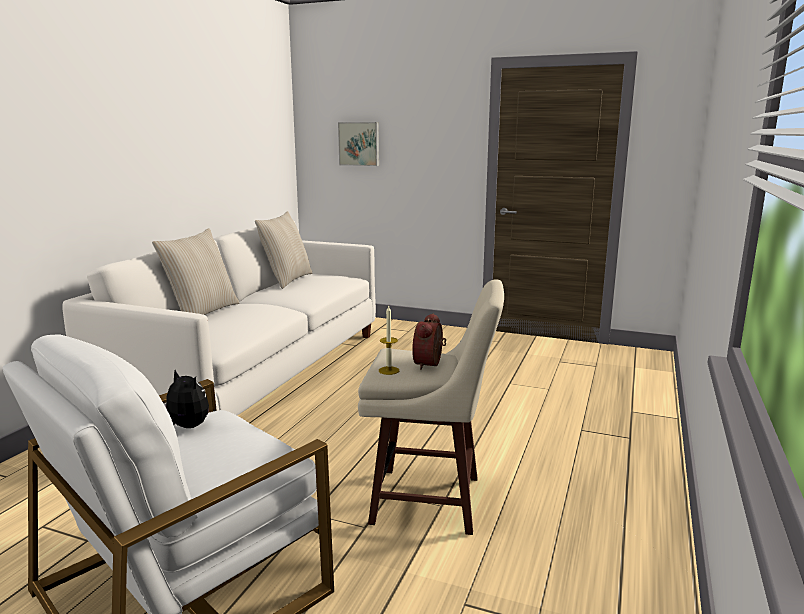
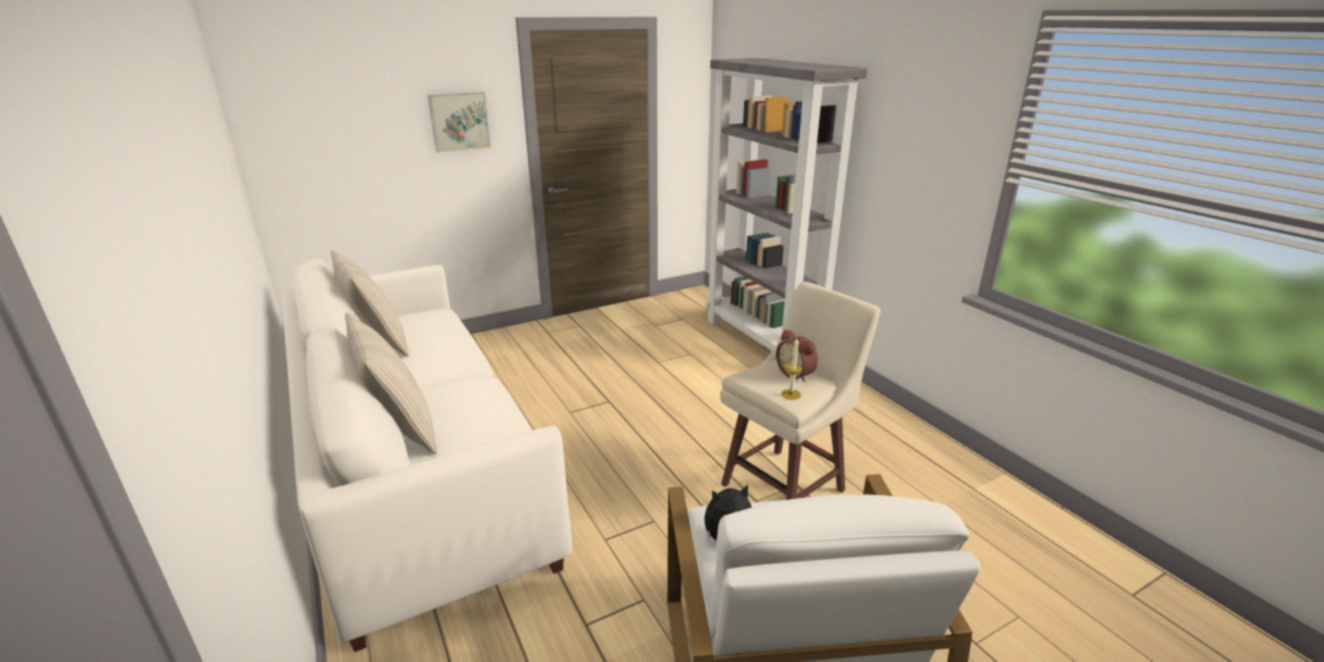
camera: 50 degrees left, 10 degrees up
picture [338,122,379,166] -> picture moved to [428,92,491,152]
none -> grey bookcase [706,58,867,351]

